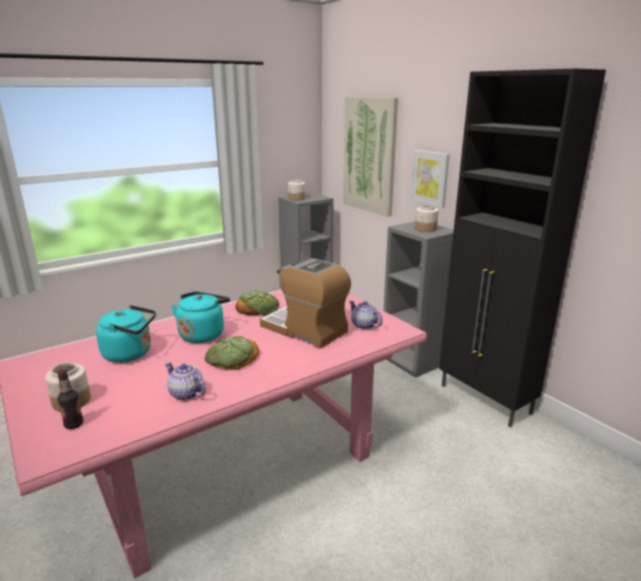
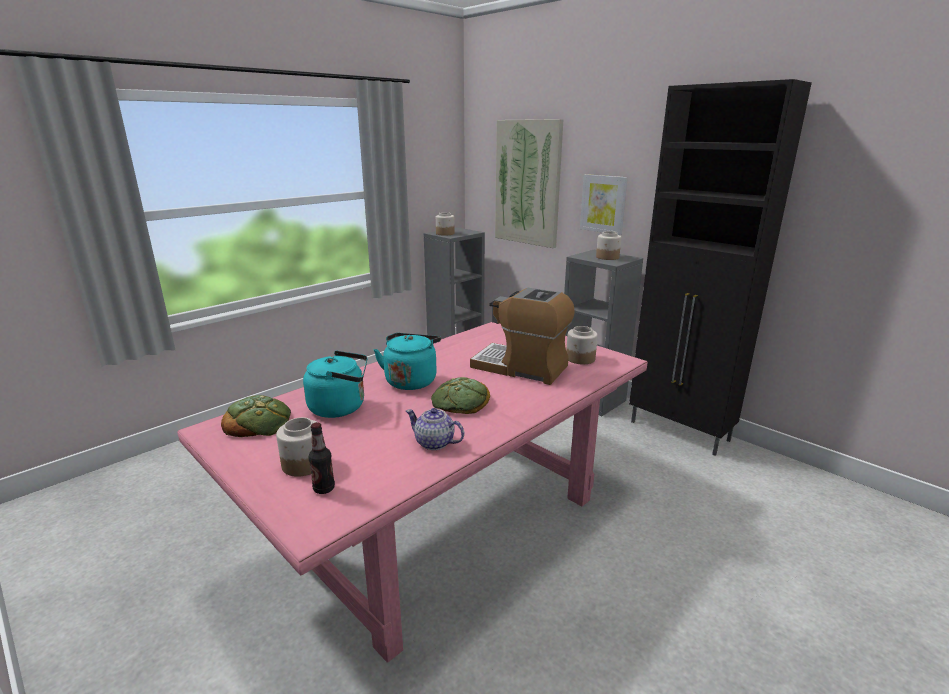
camera: 10 degrees left, 0 degrees up
bread [235,290,279,316] -> bread moved to [221,395,291,437]
teapot [349,301,383,330] -> jar [566,326,598,364]

